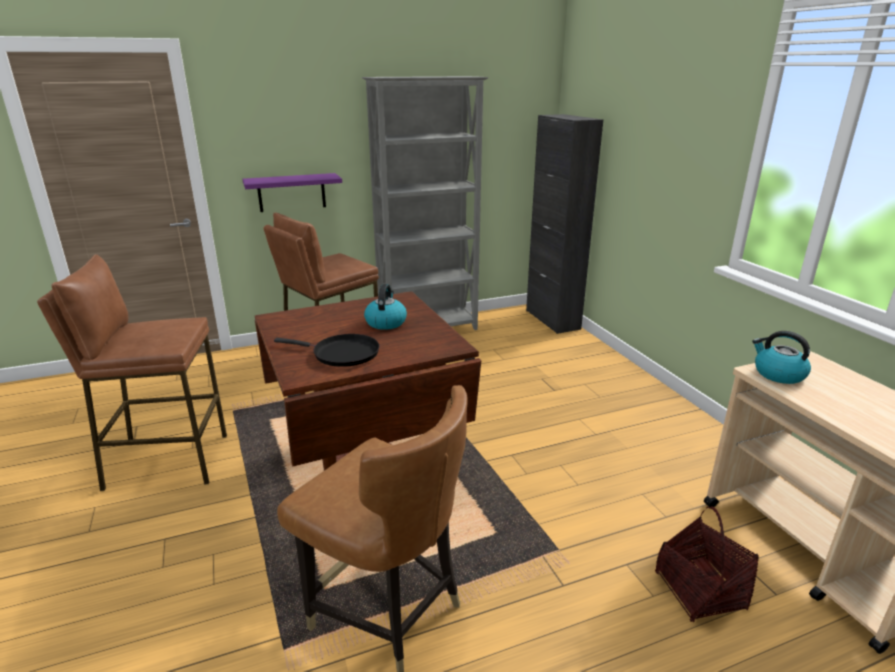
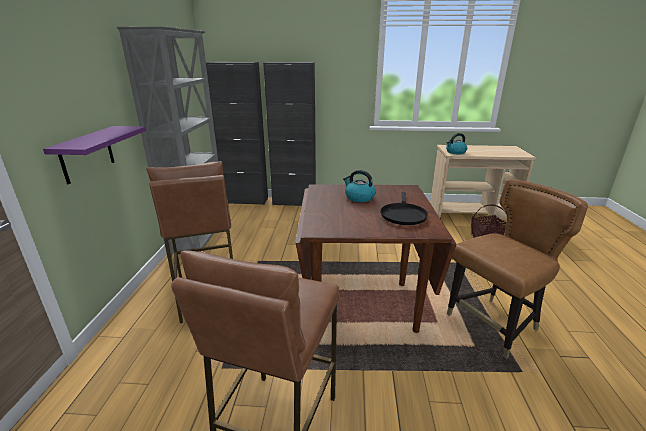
camera: 65 degrees left, 0 degrees up
black frying pan [274,334,380,367] -> black frying pan turned 150 degrees clockwise [381,192,428,225]
none -> black cabinet [263,62,316,206]

